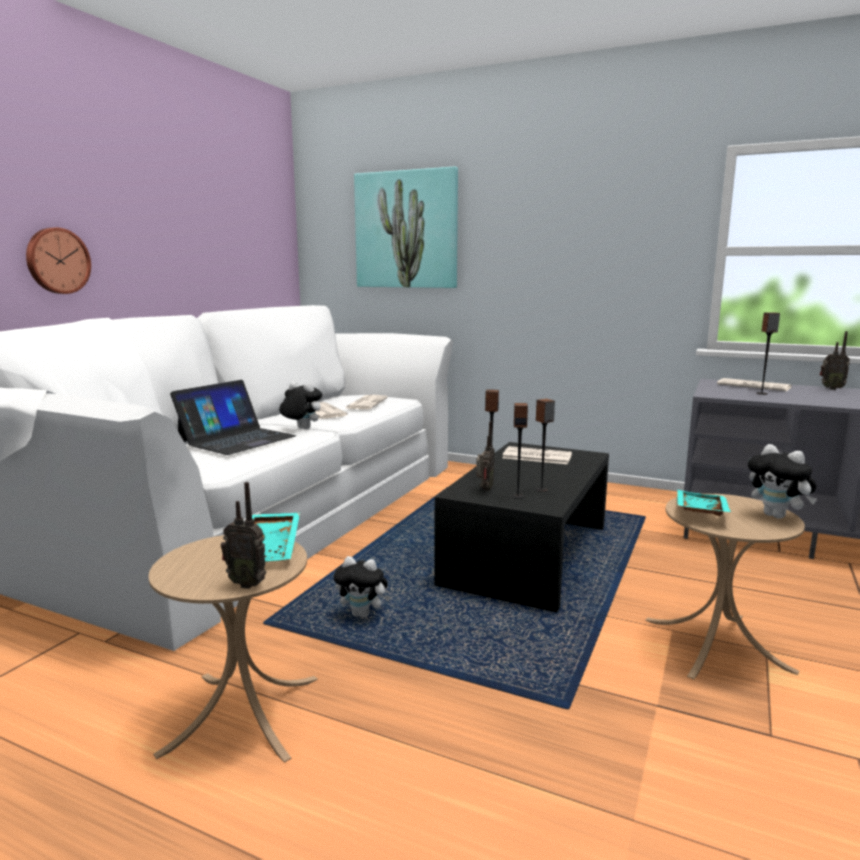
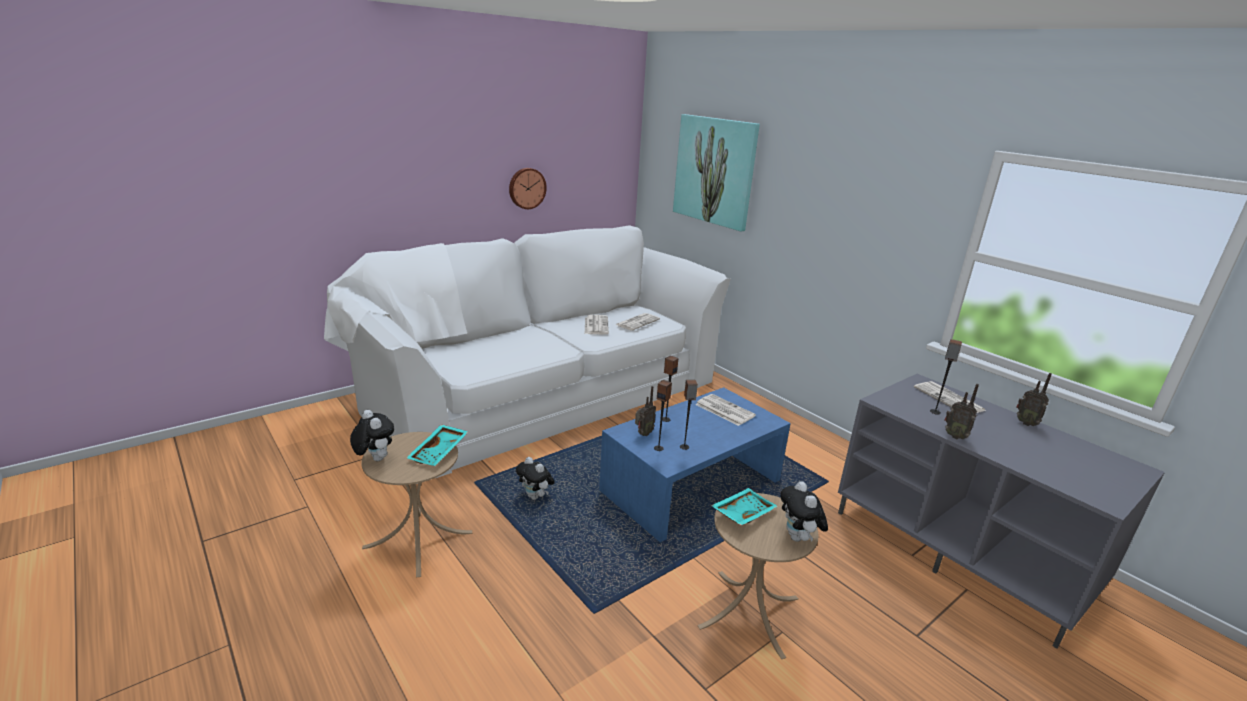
camera: 25 degrees right, 10 degrees up
wall clock [26,228,91,294] -> wall clock moved to [509,168,547,209]
laptop [170,380,296,455] -> none
radio [221,482,266,589] -> radio moved to [944,384,979,440]
plush toy [279,382,322,429] -> plush toy moved to [350,410,394,461]
black coffee table [434,442,609,612] -> blue coffee table [599,387,791,542]

